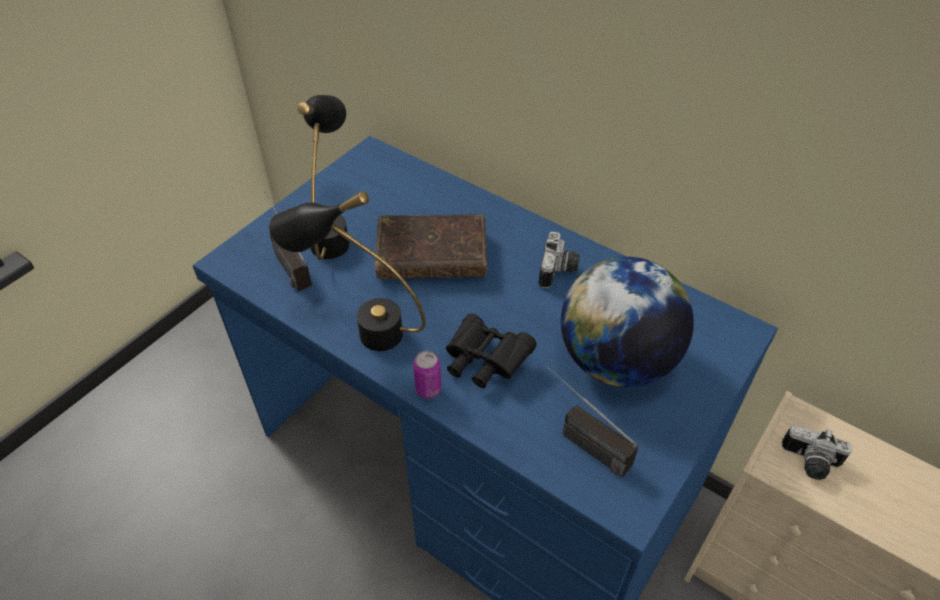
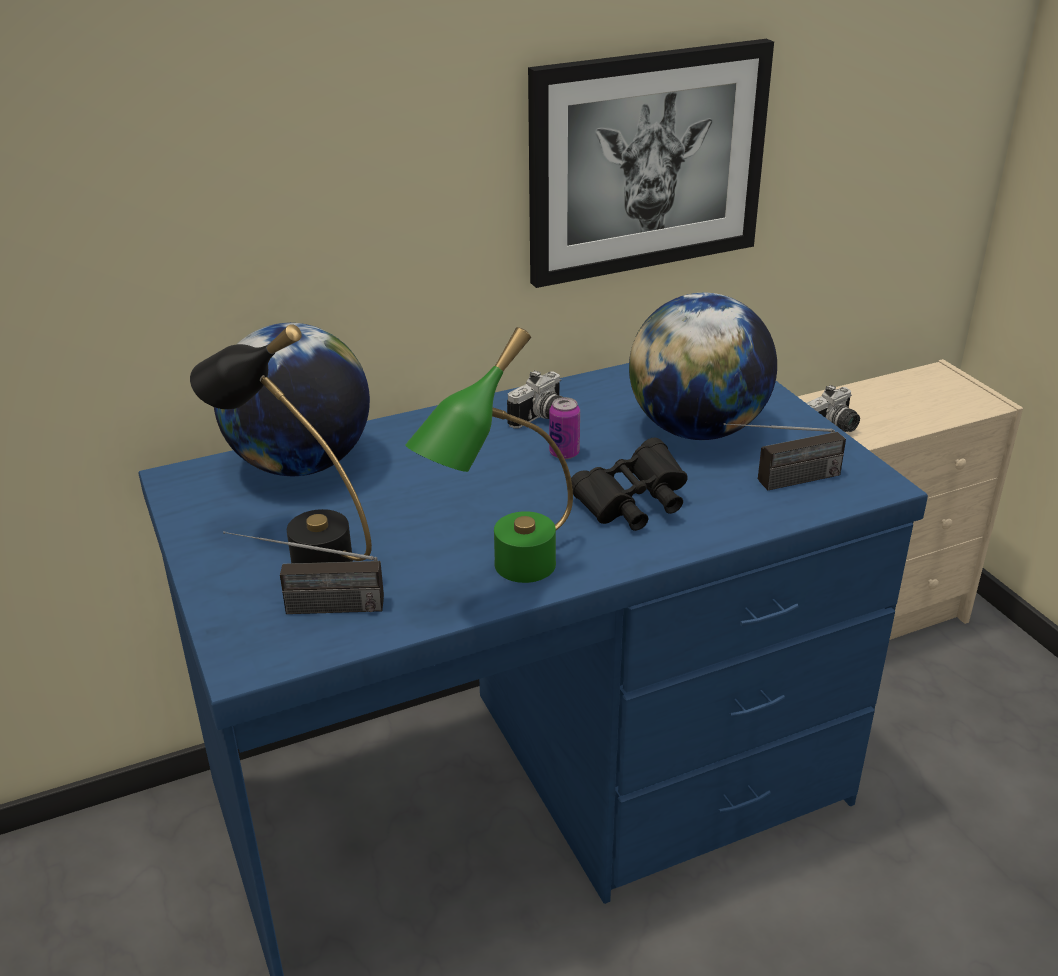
camera: 60 degrees left, 15 degrees down
black table lamp [269,191,426,351] -> green table lamp [405,327,573,583]
brown book [375,214,487,279] -> none
can [413,351,441,399] -> can moved to [549,397,580,459]
camera [539,232,580,288] -> camera turned 90 degrees clockwise [507,370,563,428]
none -> globe [214,323,370,476]
none -> picture [528,39,774,288]

